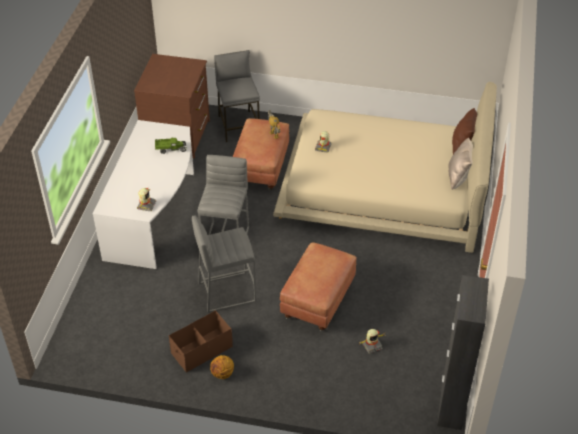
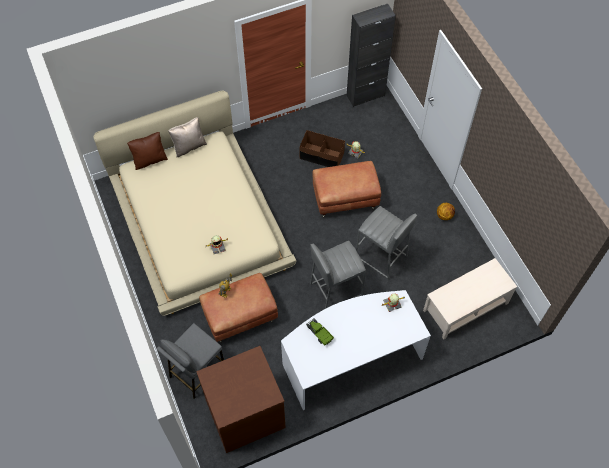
camera: 125 degrees left, 15 degrees up
brown storage box [169,310,233,373] -> brown storage box moved to [299,130,345,167]
none -> beige coffee table [423,258,517,340]

